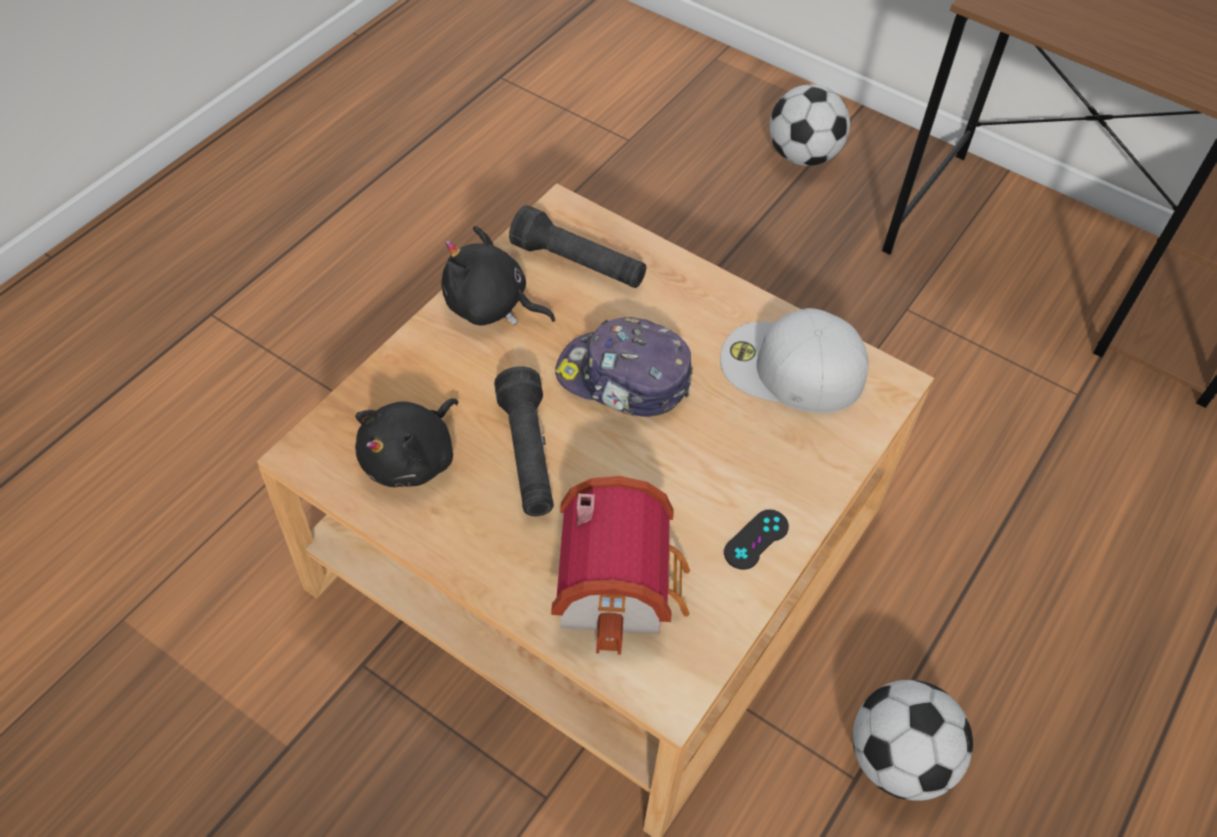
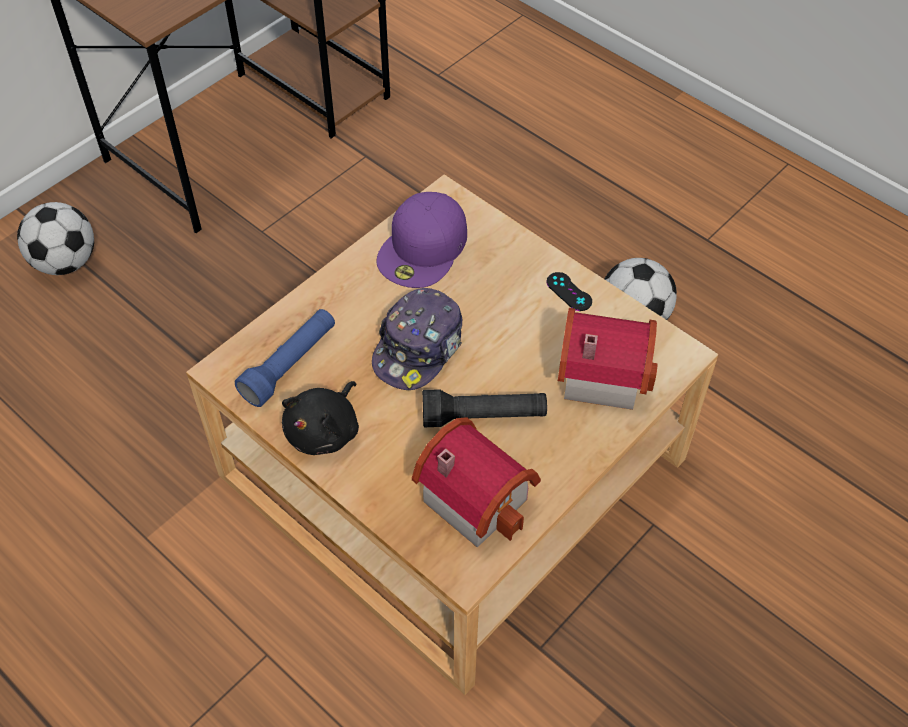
camera: 80 degrees left, 0 degrees up
black plush toy [355,398,458,487] -> toy house [412,417,541,548]
black flashlight [509,205,646,288] -> blue flashlight [235,309,335,407]
white cap [720,308,869,413] -> purple cap [377,192,467,288]

